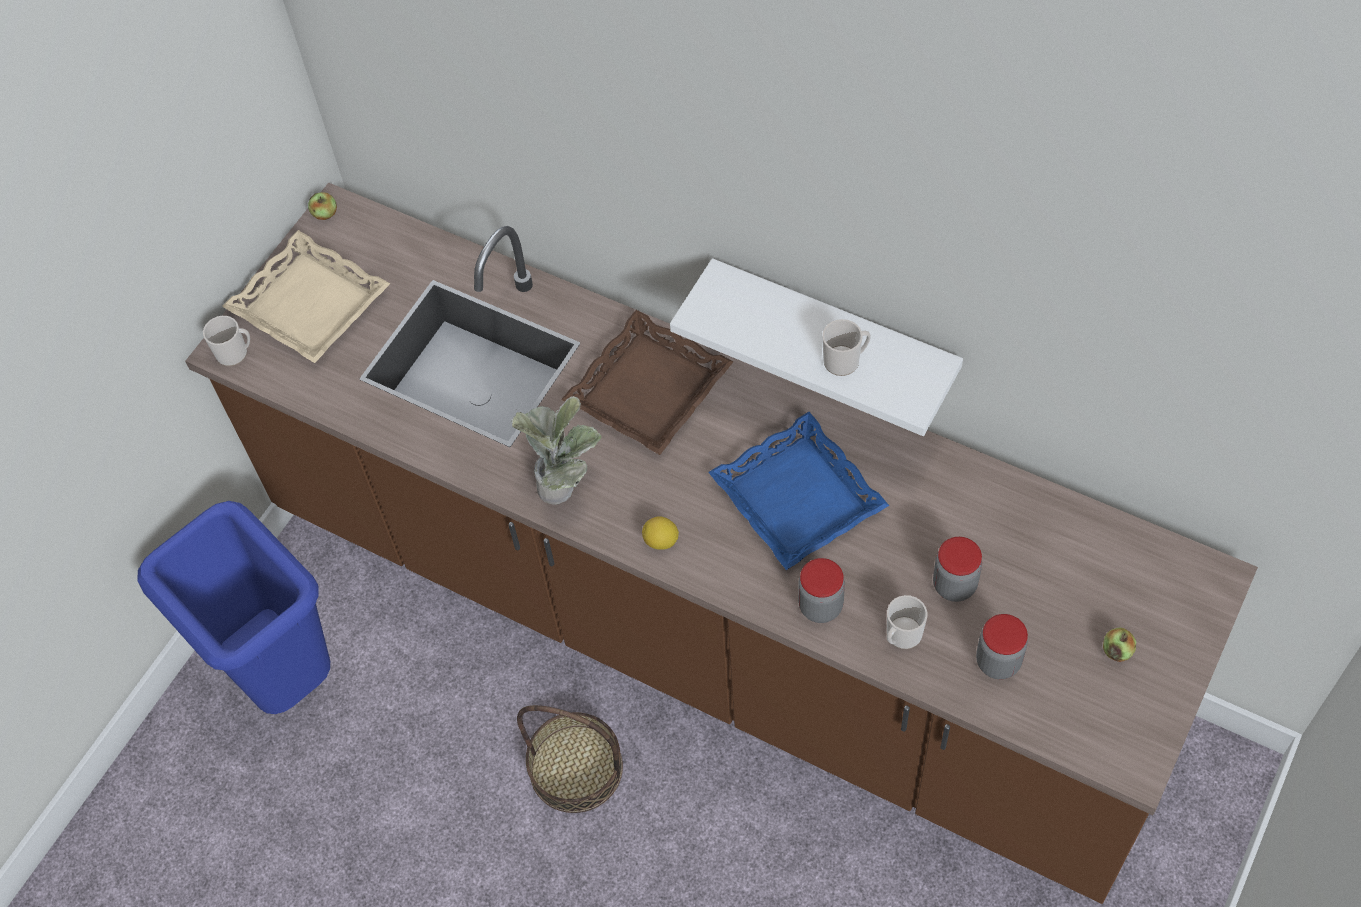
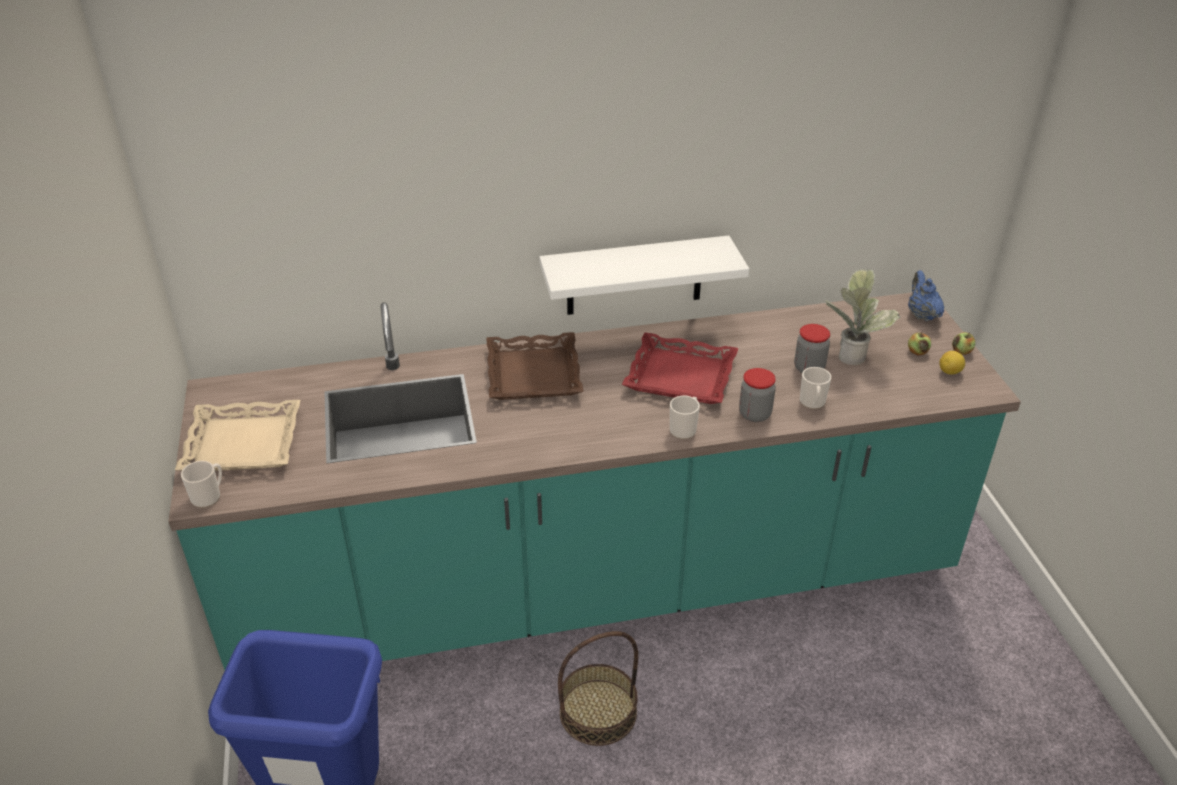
camera: 45 degrees left, 20 degrees down
brown counter [185,182,1258,904] -> turquoise counter [168,293,1021,670]
apple [308,192,337,220] -> apple moved to [952,332,975,355]
potted plant [511,396,602,505] -> potted plant moved to [825,269,900,365]
lemon [642,516,679,550] -> lemon moved to [939,351,965,375]
blue tray [708,412,889,570] -> red tray [622,332,738,404]
mug [822,319,871,376] -> mug moved to [670,396,700,439]
jar [976,614,1028,679] -> none
none -> blue teapot [908,270,944,321]

